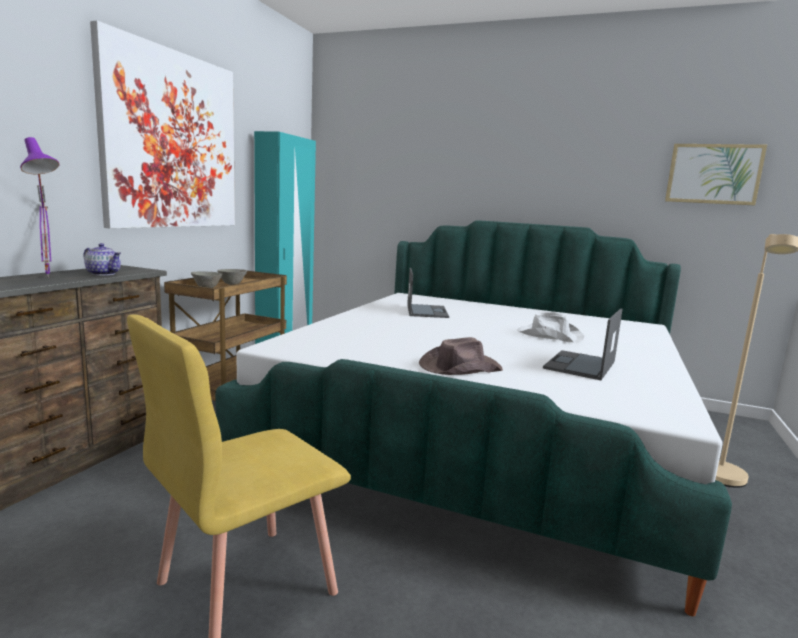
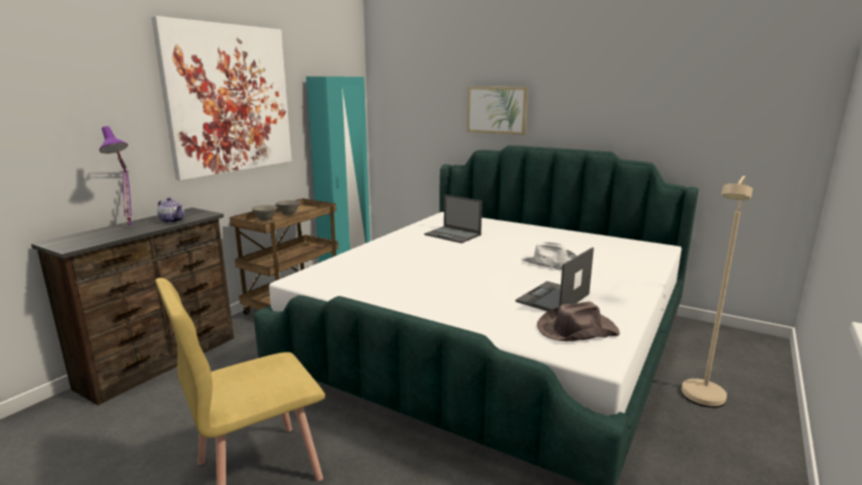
camera: 10 degrees right, 5 degrees up
laptop [407,268,449,318] -> laptop turned 120 degrees clockwise [424,195,482,243]
brown hat [419,337,503,375] -> brown hat moved to [537,302,620,341]
picture [665,144,767,205] -> picture moved to [467,87,528,135]

